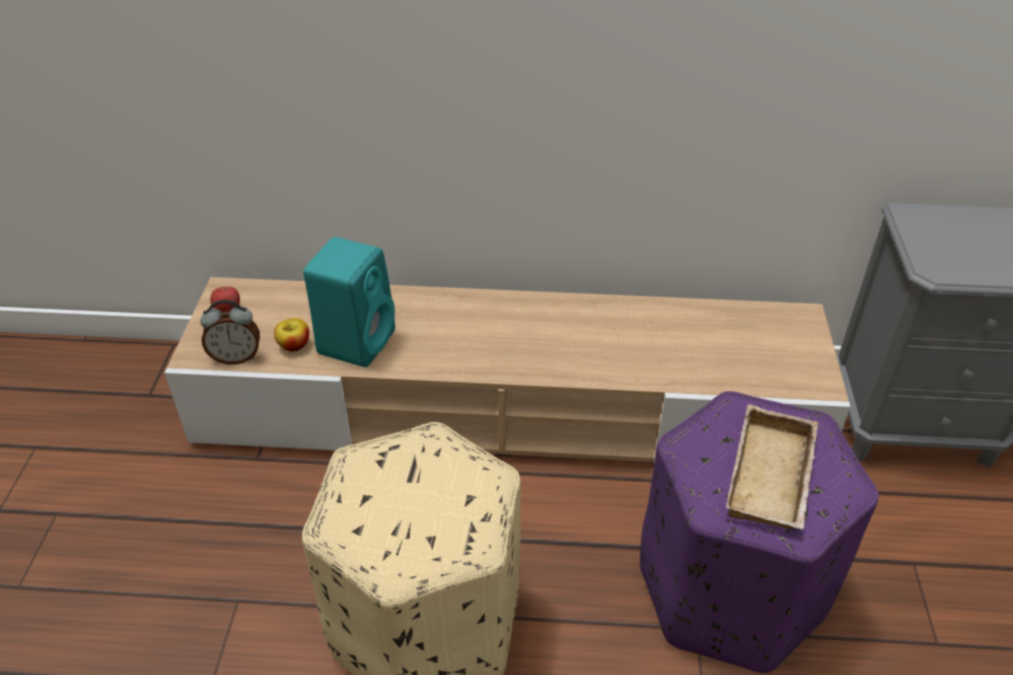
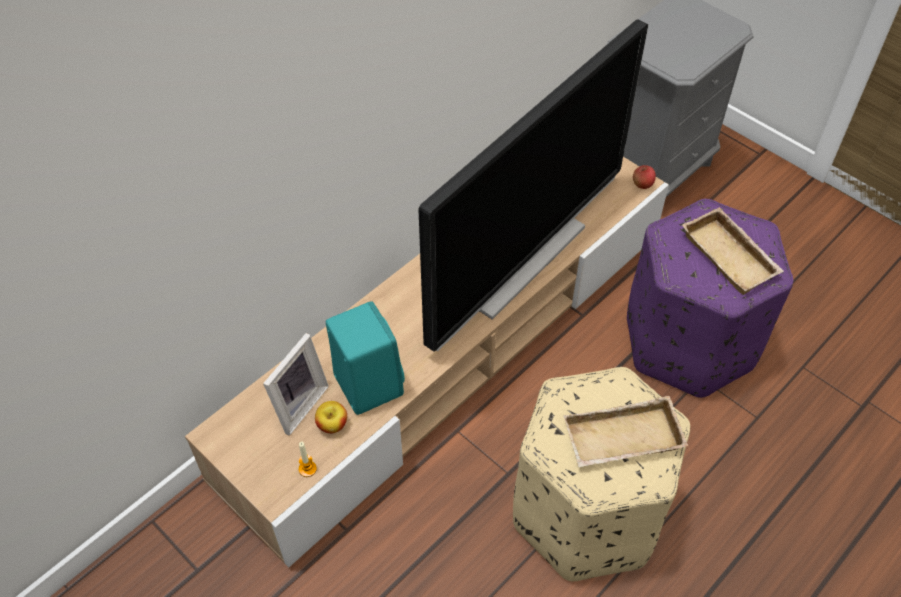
camera: 50 degrees left, 10 degrees up
alarm clock [200,300,260,365] -> candle [299,442,317,477]
apple [210,286,240,313] -> apple moved to [633,165,656,189]
none -> picture frame [263,333,329,435]
none -> television [418,19,648,352]
none -> beige tray [564,396,688,467]

